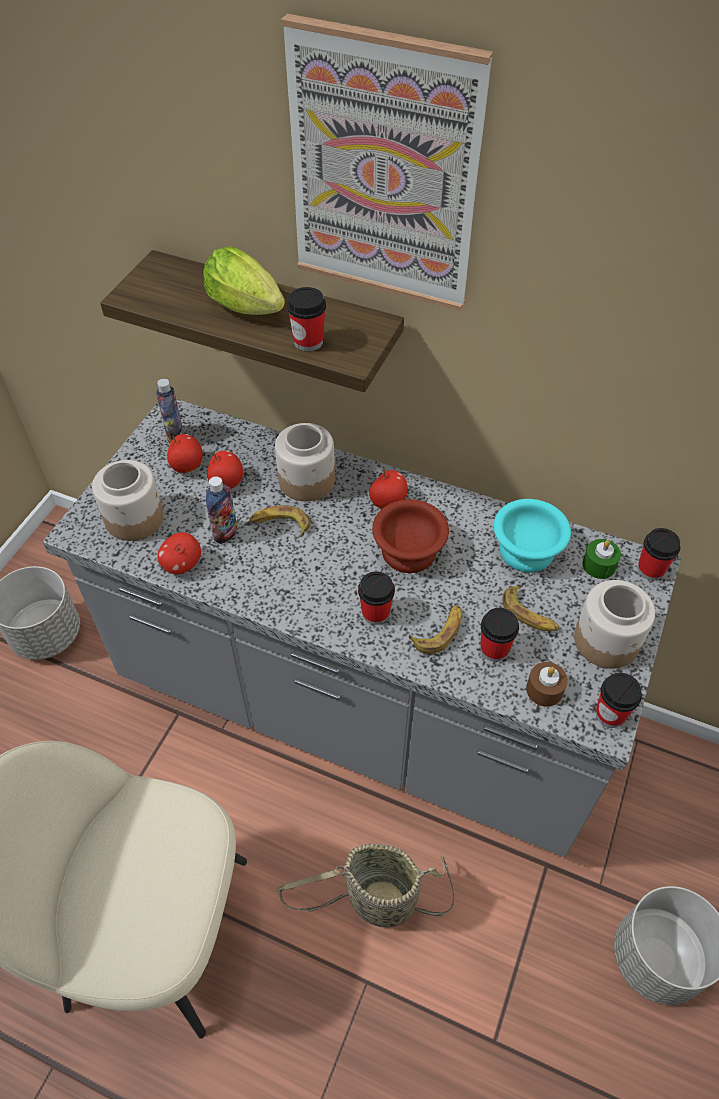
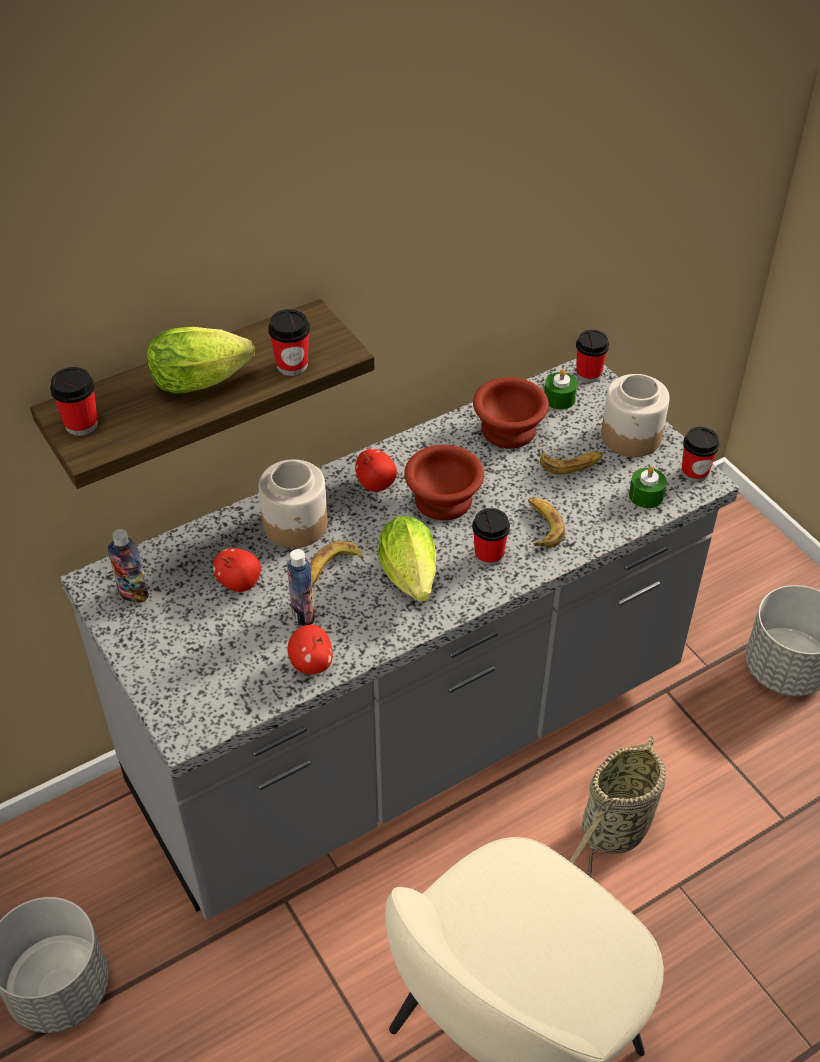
camera: 55 degrees left, 5 degrees down
jar [92,460,164,541] -> none
apple [167,434,203,473] -> none
picture [281,14,494,311] -> none
cup [480,608,519,662] -> cup moved to [50,367,98,436]
turquoise bowl [494,499,571,573] -> brown bowl [473,377,549,448]
brown candle [526,662,568,707] -> green candle [629,466,667,508]
none -> lettuce [378,516,436,602]

